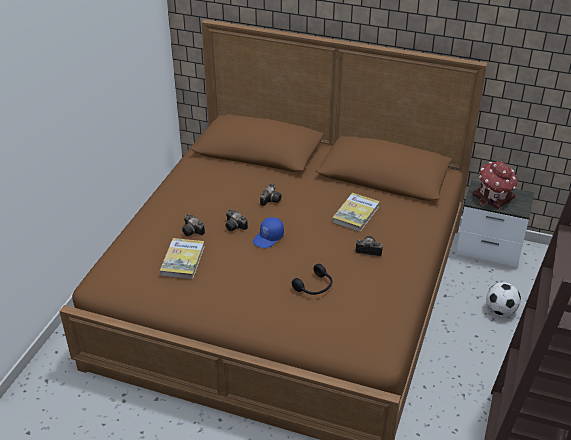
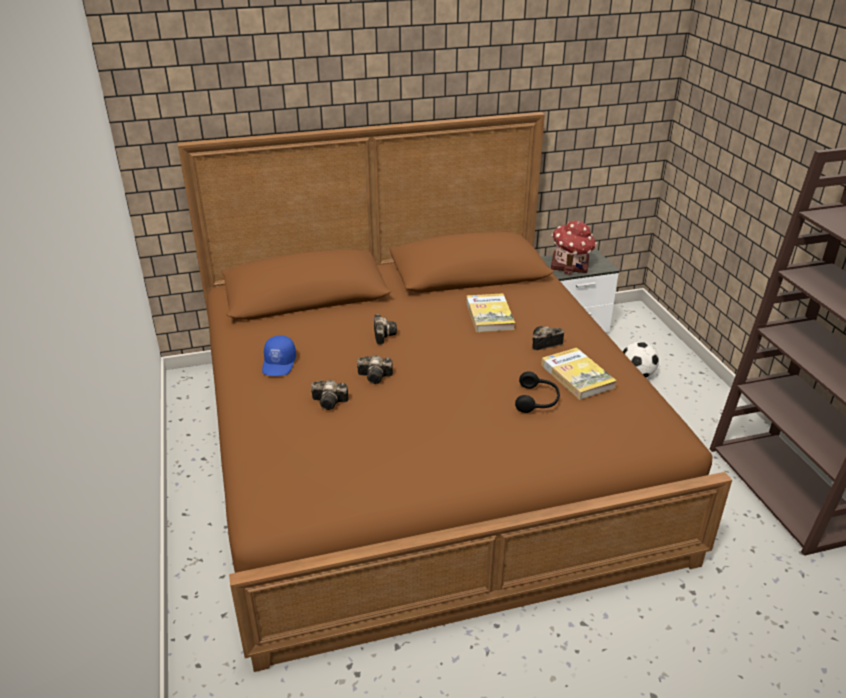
camera: 35 degrees left, 5 degrees down
book [160,238,205,279] -> book moved to [541,348,617,400]
blue cap [253,217,284,248] -> blue cap moved to [262,335,296,376]

